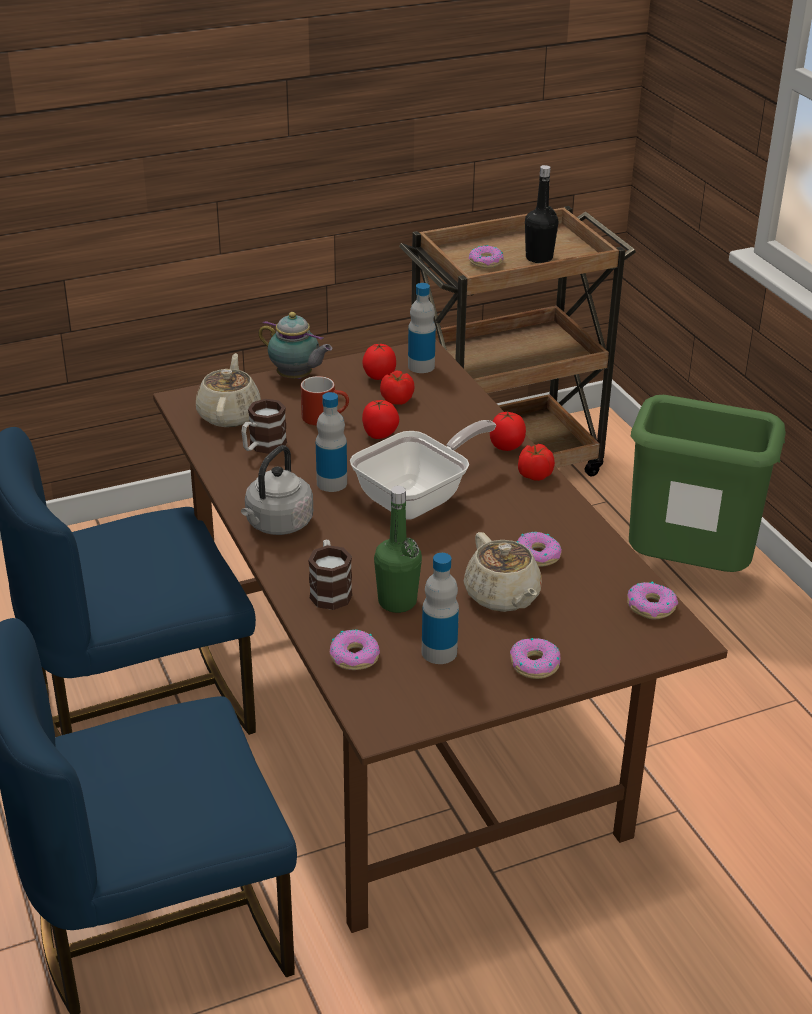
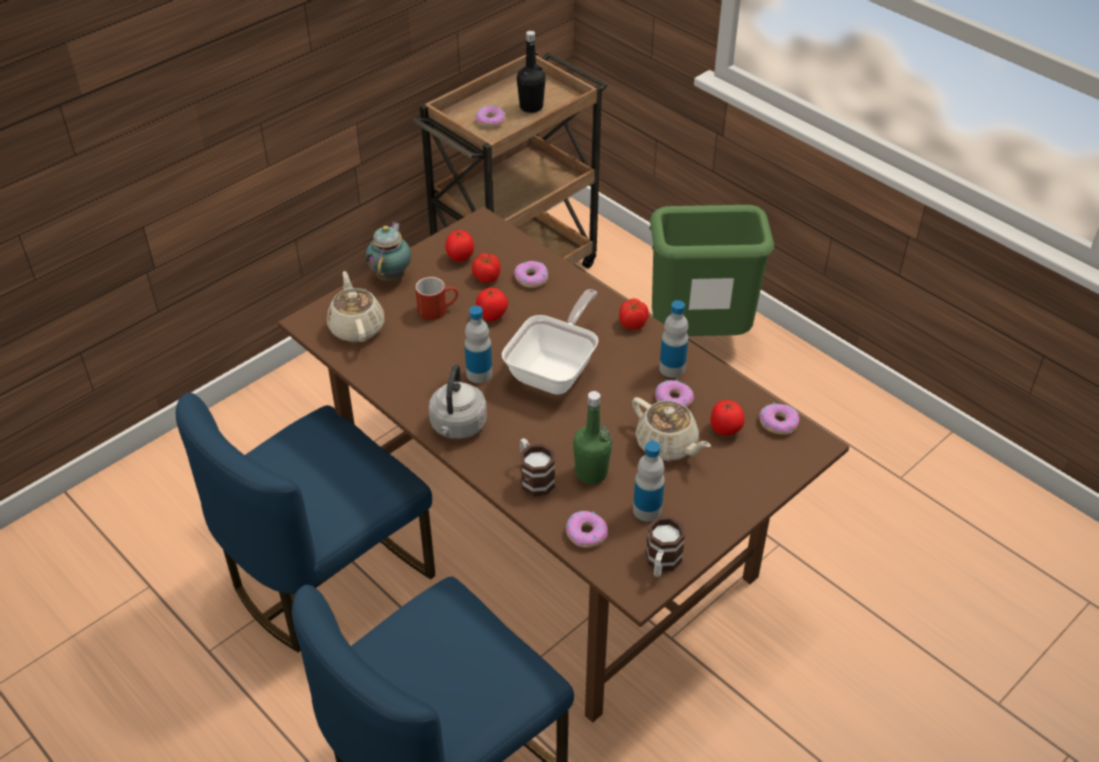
camera: 20 degrees left, 10 degrees up
mug [241,399,287,454] -> mug moved to [645,516,685,577]
teapot [259,312,332,379] -> teapot turned 90 degrees counterclockwise [366,221,411,281]
bottle [408,283,436,373] -> bottle moved to [659,300,688,378]
tomato [490,411,526,451] -> tomato moved to [711,400,745,436]
donut [510,638,560,679] -> donut moved to [514,261,548,288]

